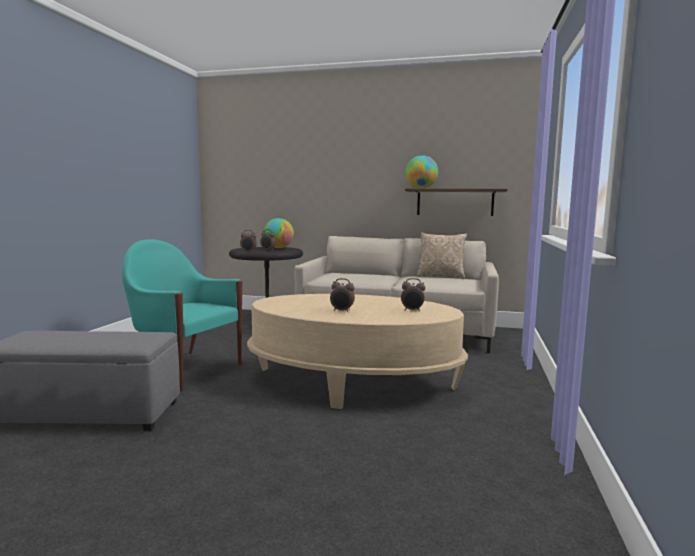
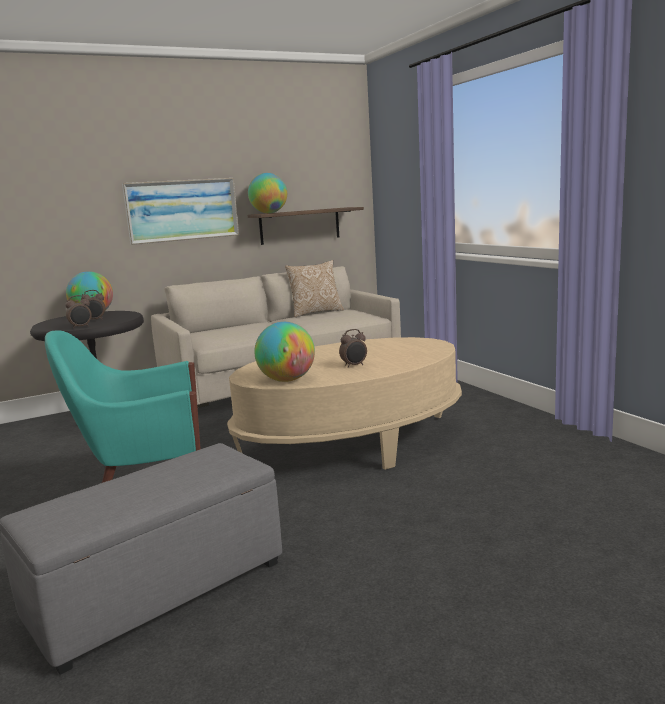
camera: 40 degrees left, 5 degrees up
alarm clock [401,278,425,312] -> none
none -> picture [122,178,239,245]
none -> globe [254,322,315,382]

